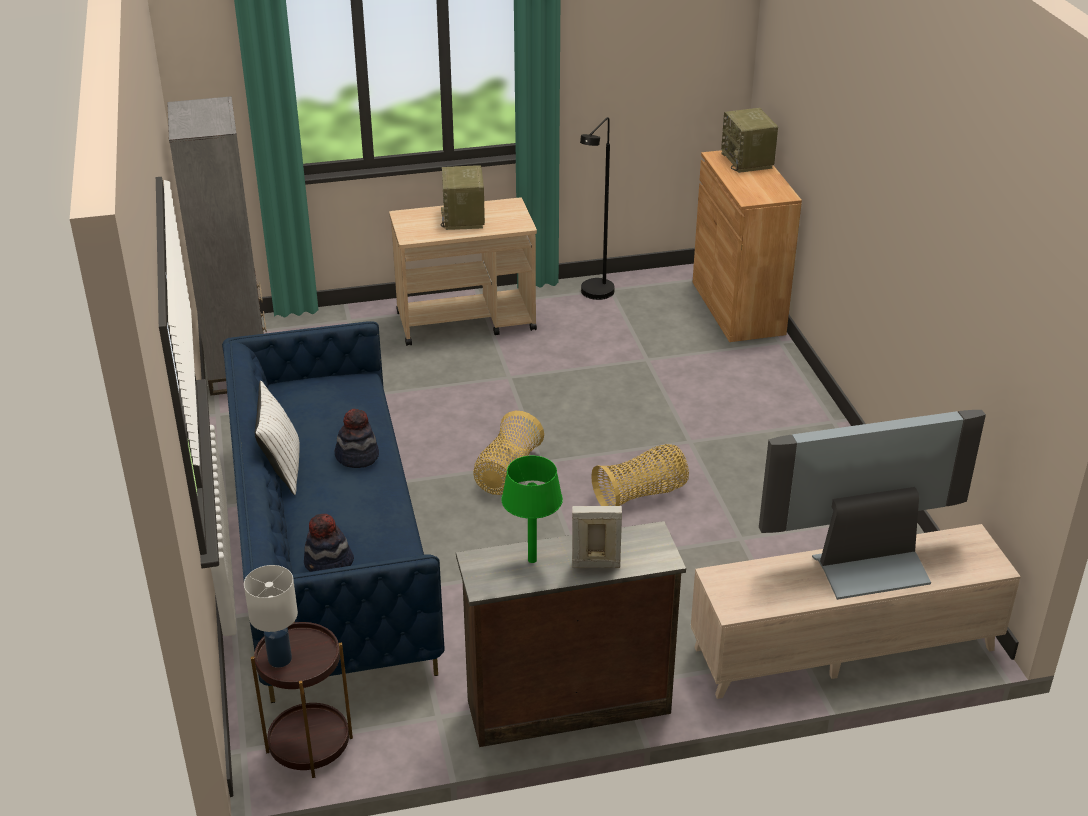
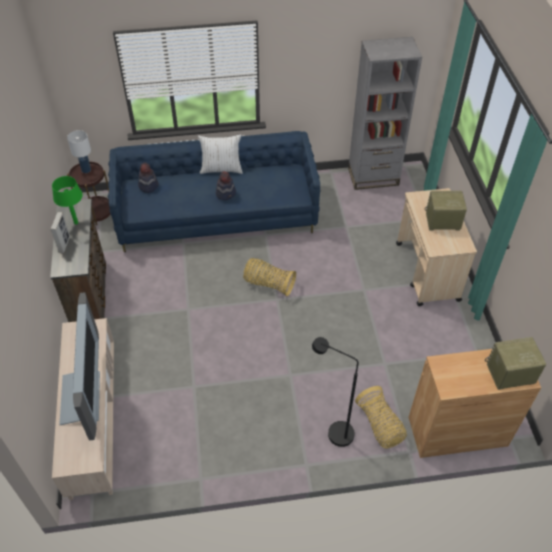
camera: 95 degrees right, 15 degrees up
black floor lamp [580,117,615,300] -> black floor lamp moved to [312,337,359,447]
basket [591,444,689,506] -> basket moved to [355,386,407,449]

